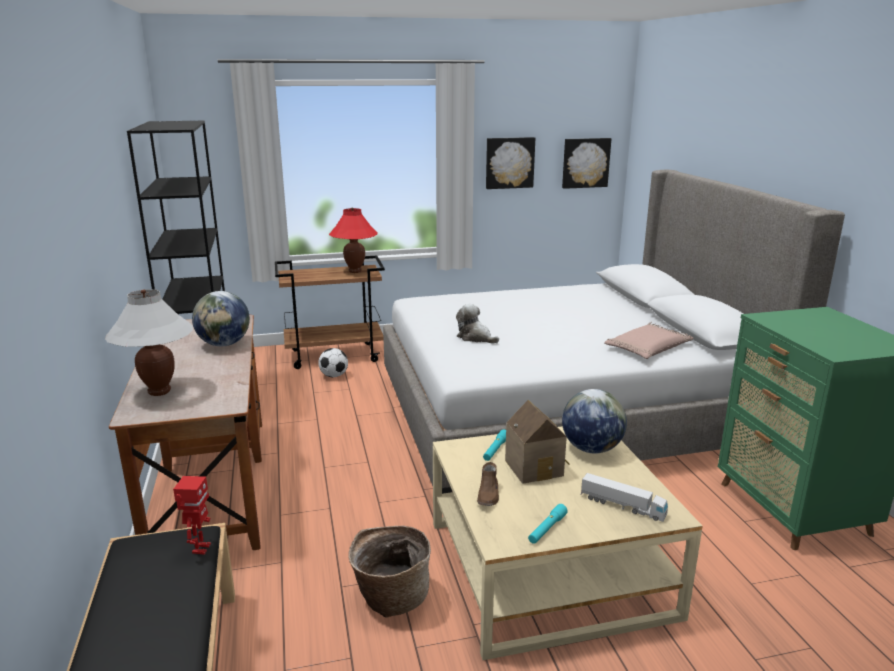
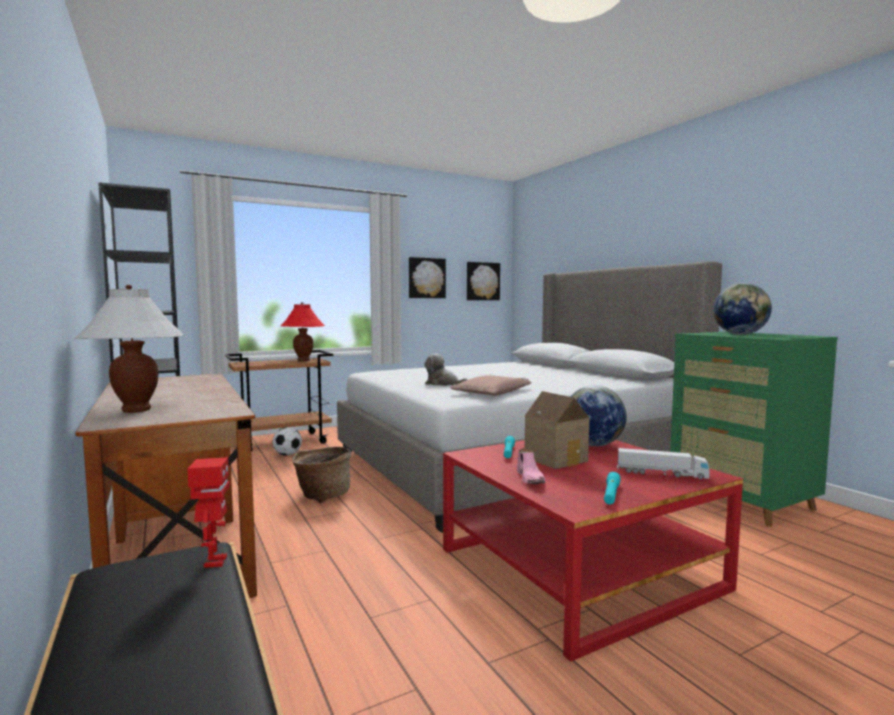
camera: 15 degrees left, 15 degrees down
globe [192,291,250,346] -> globe moved to [713,283,772,335]
basket [348,526,431,618] -> basket moved to [292,447,351,503]
beige coffee table [433,426,702,660] -> red coffee table [443,440,743,662]
brown shoe [477,462,499,506] -> pink shoe [517,448,546,484]
beige pillow [604,322,694,359] -> beige pillow moved to [451,375,531,396]

